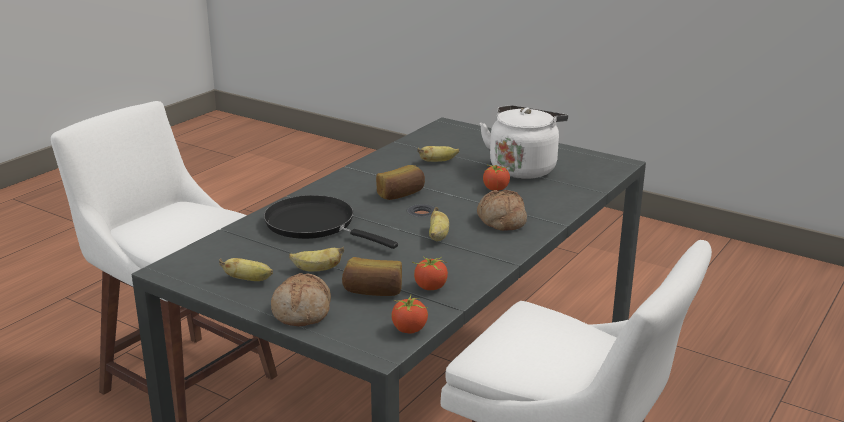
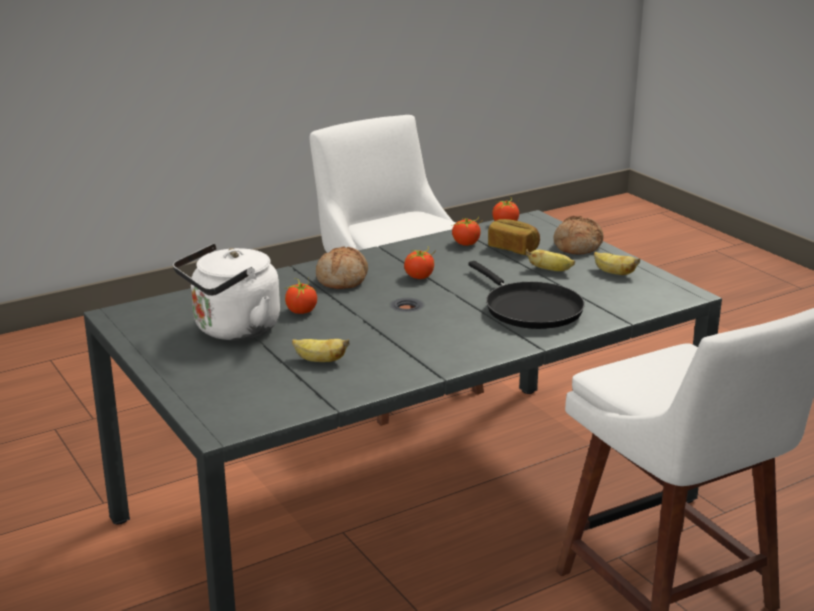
camera: 155 degrees left, 0 degrees up
bread [376,165,425,200] -> none
banana [429,207,449,241] -> tomato [404,246,436,279]

